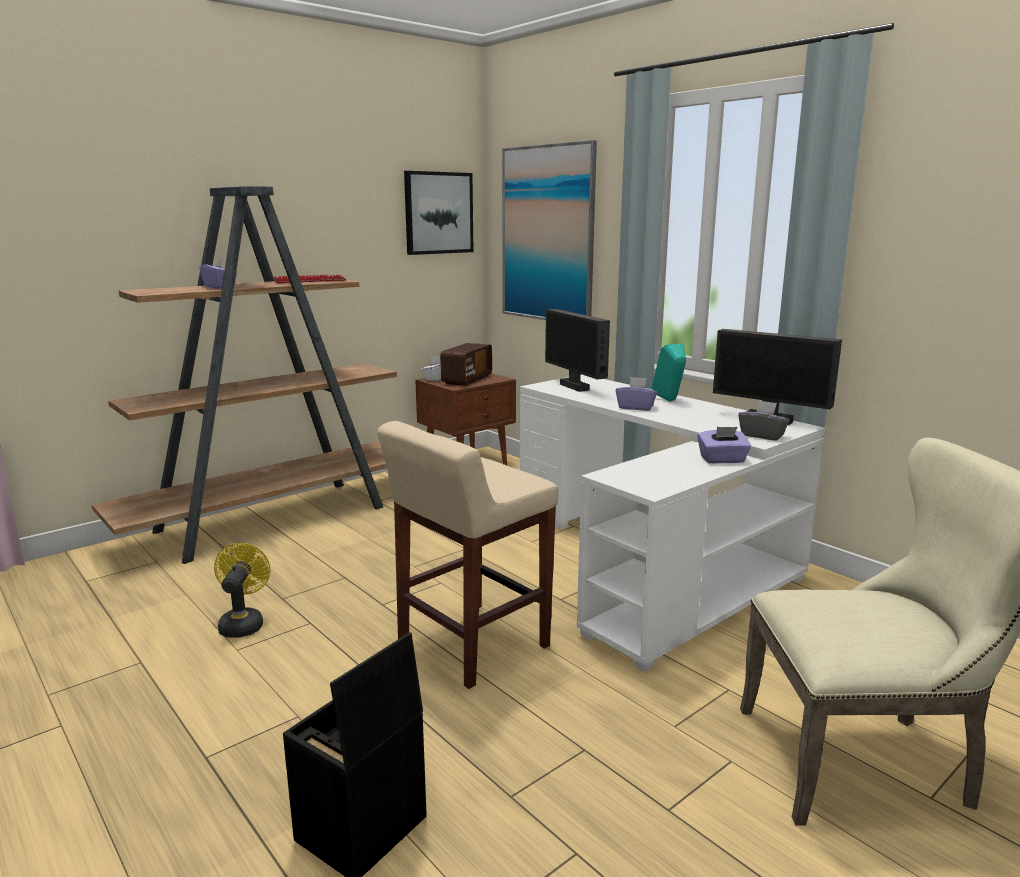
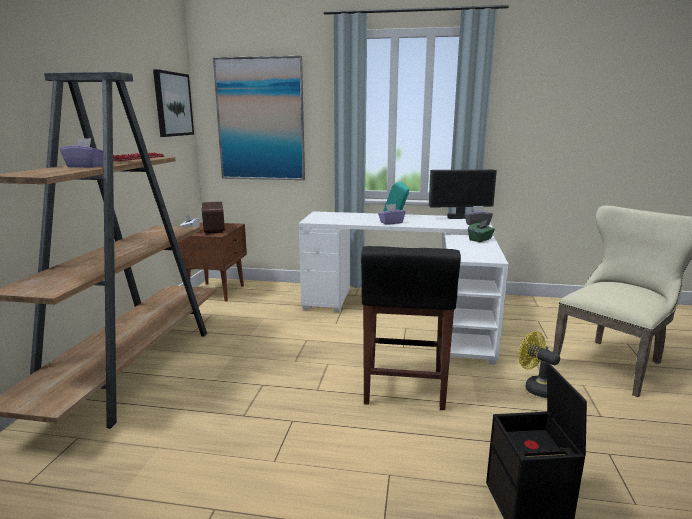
camera: 40 degrees left, 0 degrees up
yellow fan [214,543,270,638] -> yellow fan moved to [518,331,560,398]
beige stool [377,421,558,689] -> black stool [361,246,461,410]
monitor [545,309,610,392] -> none
purple tissue box [698,427,751,463] -> green tissue box [468,220,495,242]

